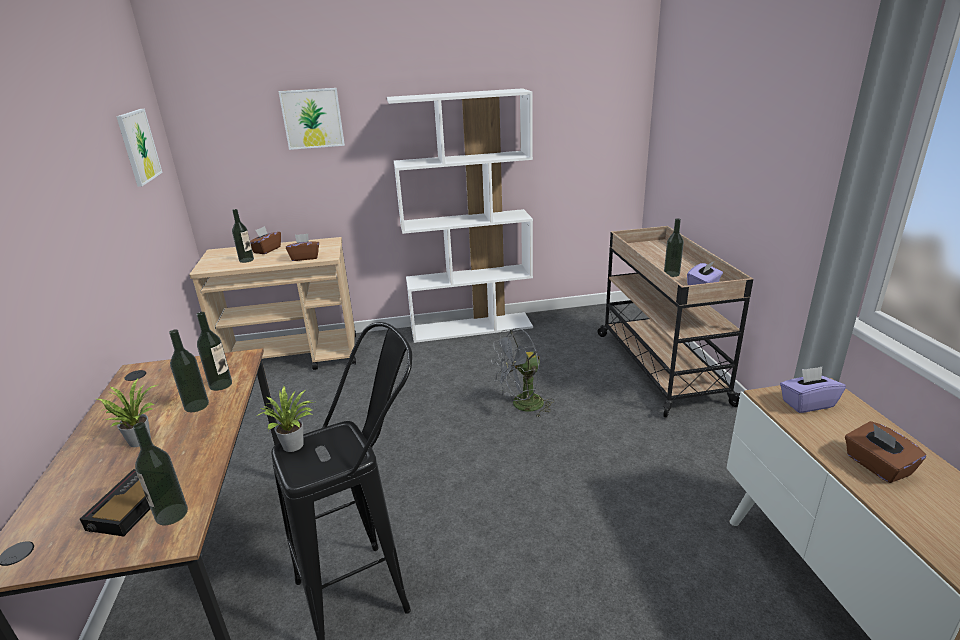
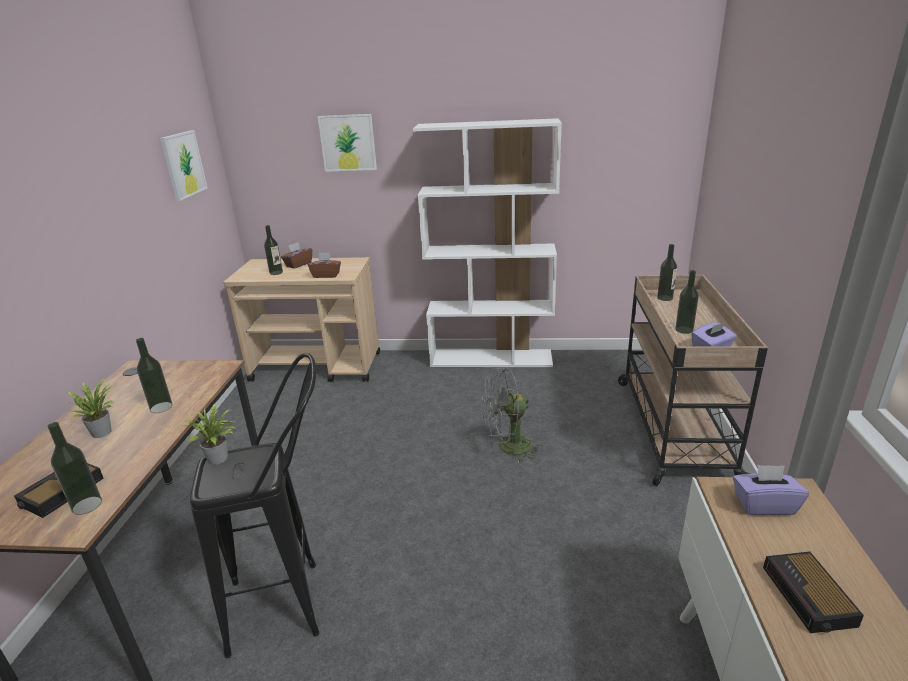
camera: 15 degrees right, 0 degrees up
bottle [196,312,232,391] -> bottle moved to [657,244,677,301]
brown tissue box [845,421,926,483] -> alarm clock [763,551,864,633]

